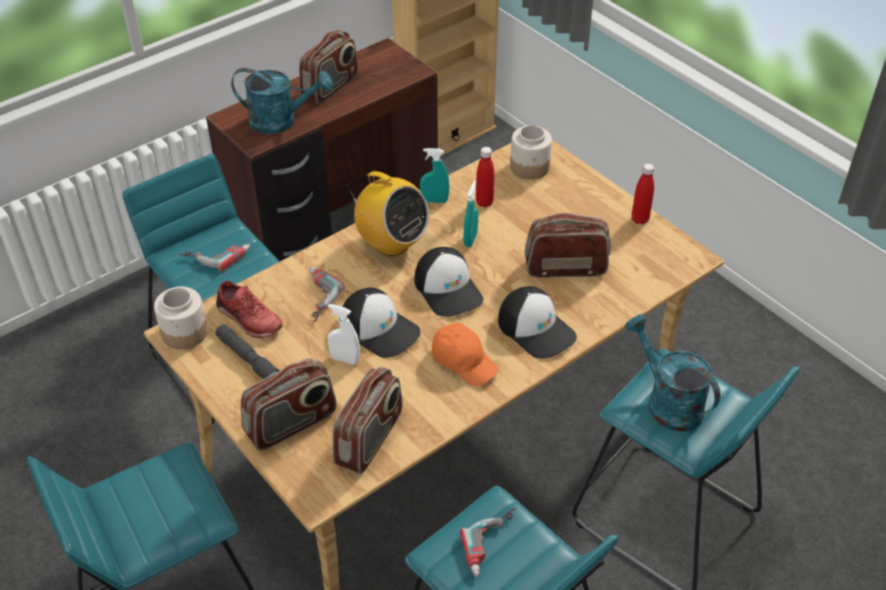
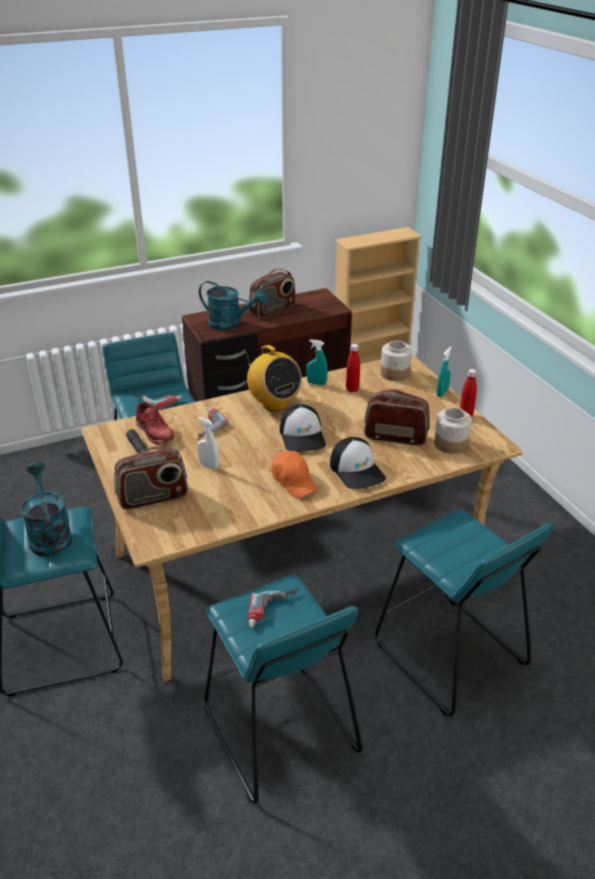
camera: 15 degrees right, 10 degrees down
jar [154,287,208,349] -> jar moved to [434,407,472,454]
radio [333,366,402,474] -> none
cap [343,288,421,358] -> none
turquoise spray bottle [463,180,478,247] -> turquoise spray bottle moved to [436,347,452,397]
turquoise watering can [625,314,720,431] -> turquoise watering can moved to [21,462,72,556]

